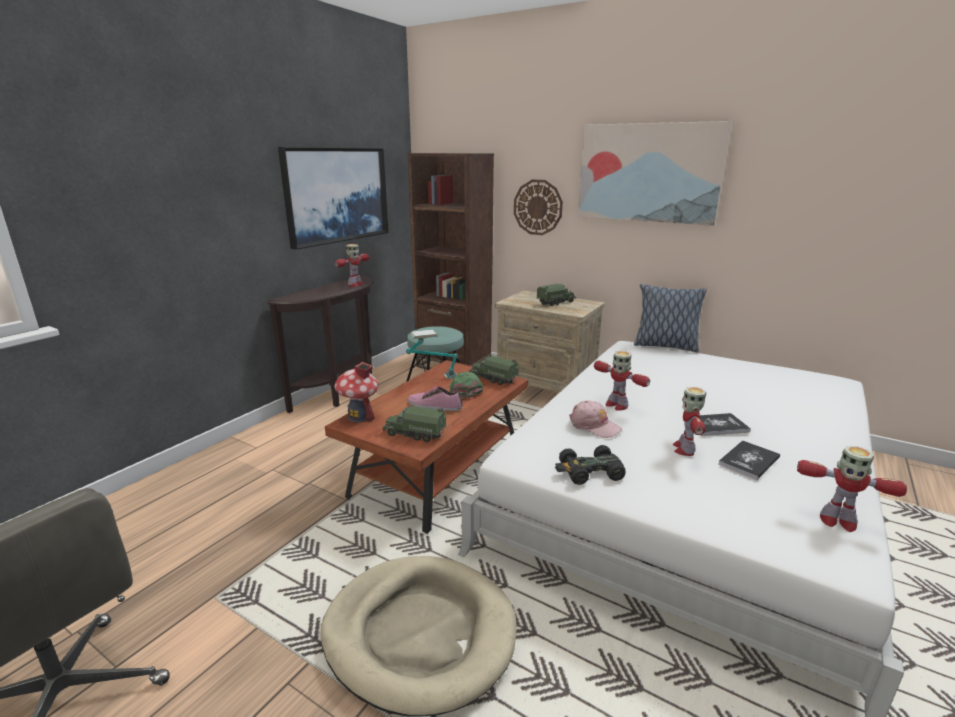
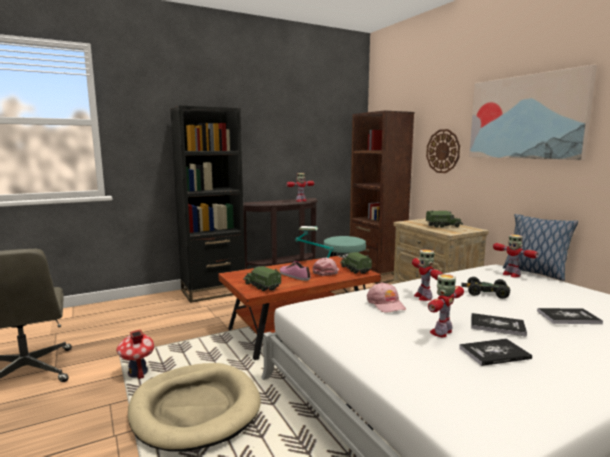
camera: 30 degrees right, 10 degrees down
picture [278,147,388,250] -> none
toy house [334,362,379,422] -> toy house moved to [116,329,154,379]
green cap [450,372,484,398] -> pink cap [312,258,339,276]
black toy car [555,445,626,485] -> black toy car moved to [461,277,510,299]
toy robot [797,446,907,532] -> toy robot moved to [493,234,538,277]
none -> black bookcase [170,105,245,303]
none -> book [537,308,603,324]

